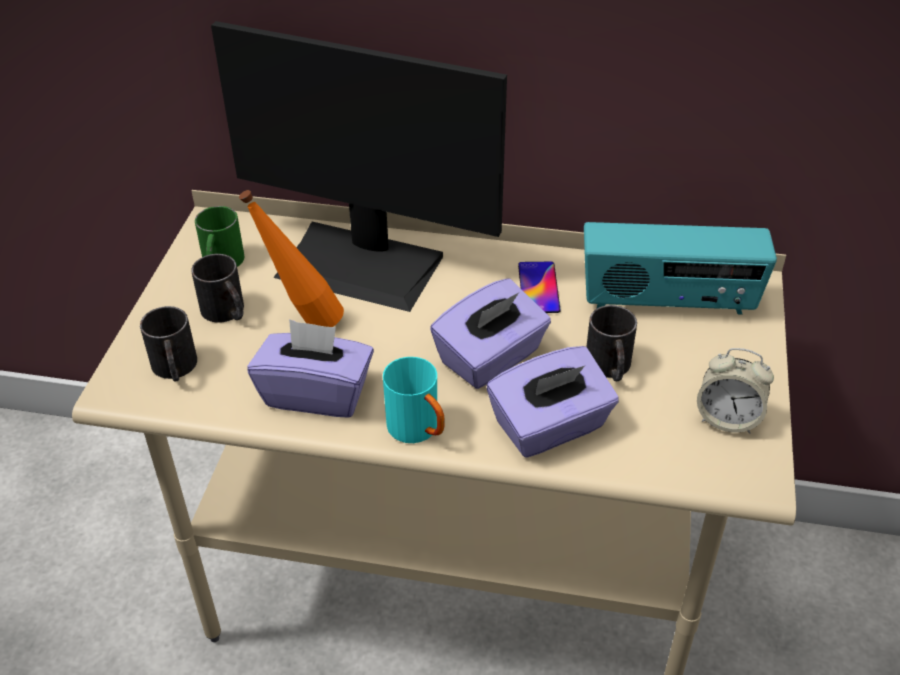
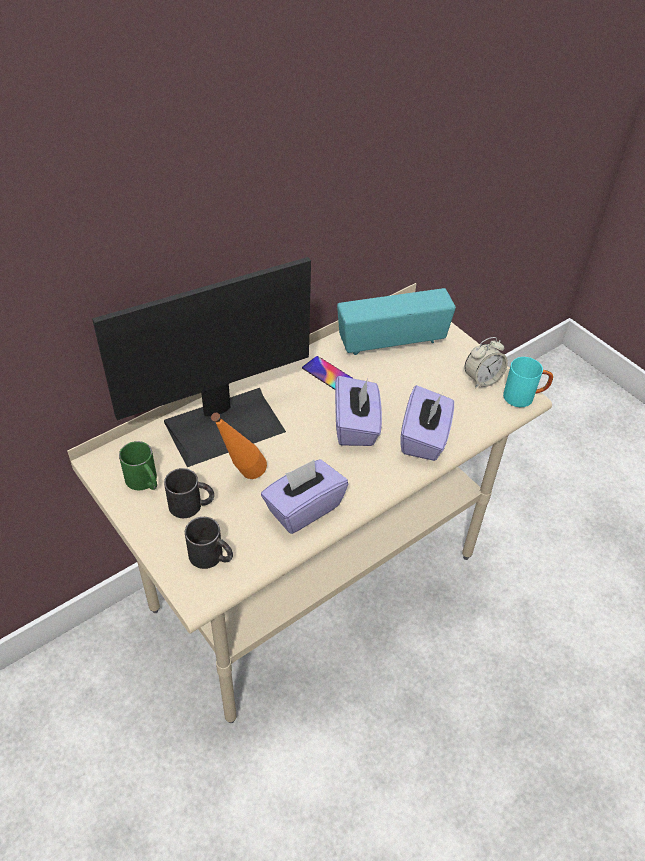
camera: 50 degrees left, 5 degrees up
turquoise mug [383,357,444,443] -> turquoise mug moved to [503,357,553,407]
radio [584,222,777,315] -> radio turned 150 degrees counterclockwise [337,288,456,355]
black mug [586,305,637,381] -> none

